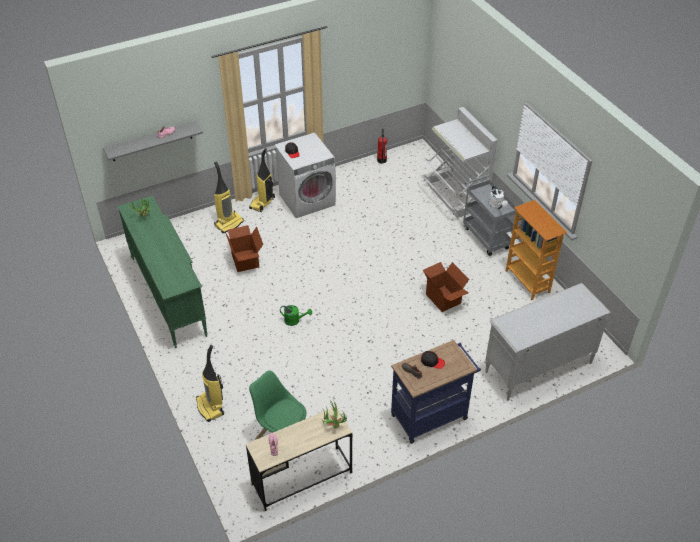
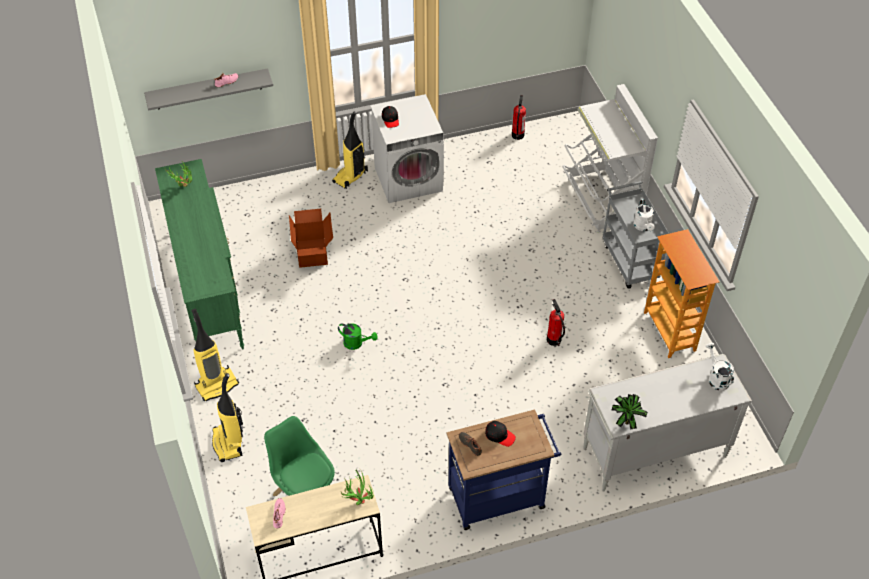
camera: 10 degrees right, 5 degrees up
vacuum cleaner [214,161,244,233] -> vacuum cleaner moved to [192,309,239,401]
cardboard box [423,262,469,312] -> fire extinguisher [547,299,565,346]
none -> potted plant [612,394,648,430]
none -> white watering can [706,343,734,391]

